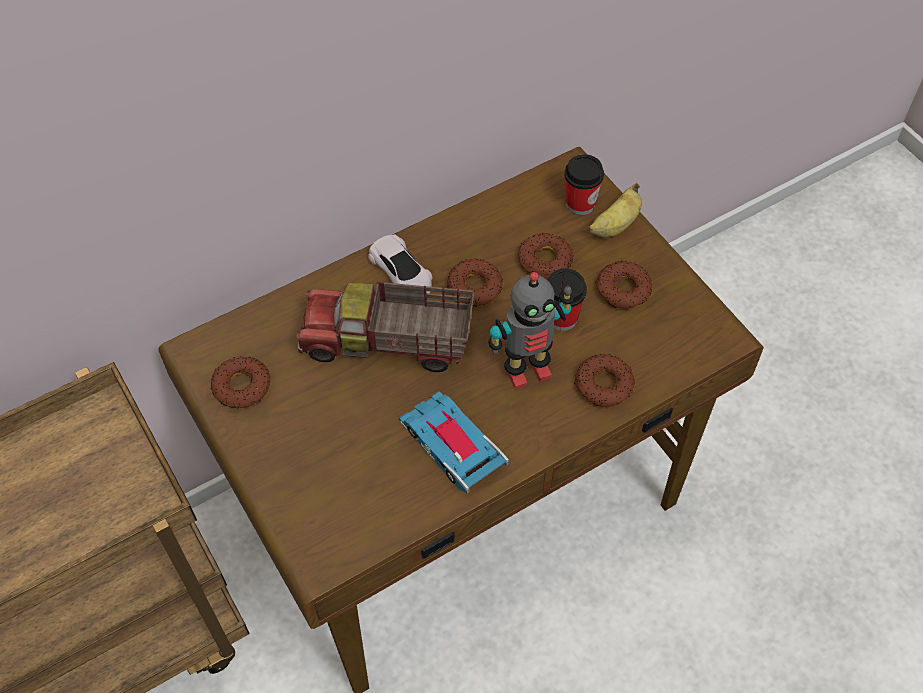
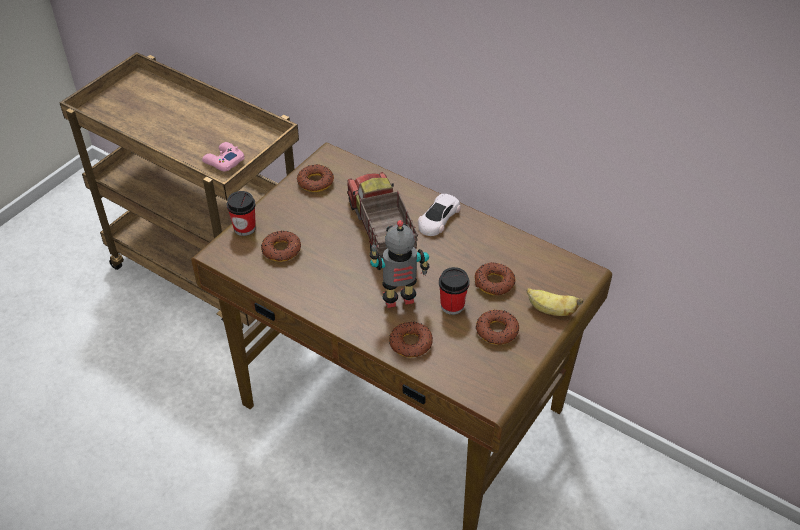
camera: 65 degrees right, 10 degrees down
toy car [399,391,509,493] -> none
donut [447,258,503,307] -> donut moved to [261,230,301,262]
toy robot [488,272,573,390] -> toy robot turned 120 degrees clockwise [370,220,429,308]
cup [564,154,604,215] -> cup moved to [227,191,256,236]
none -> pink game controller [202,142,244,172]

